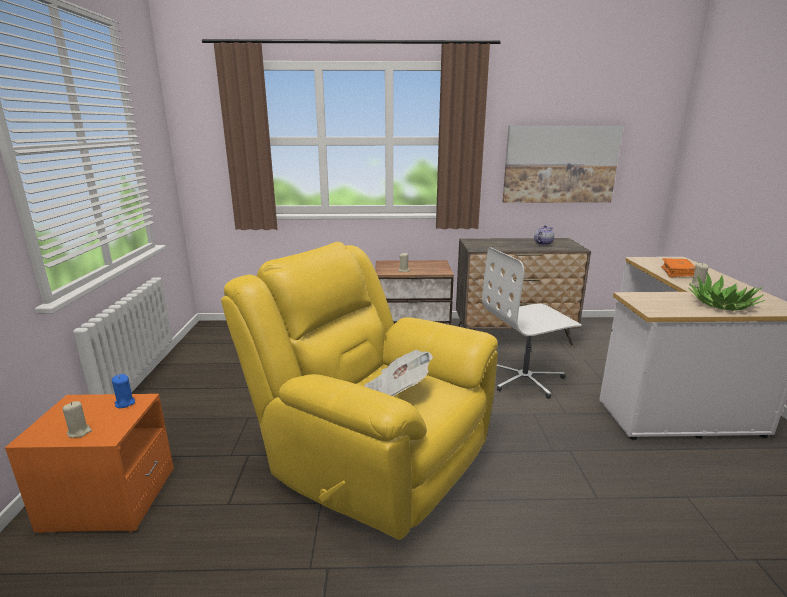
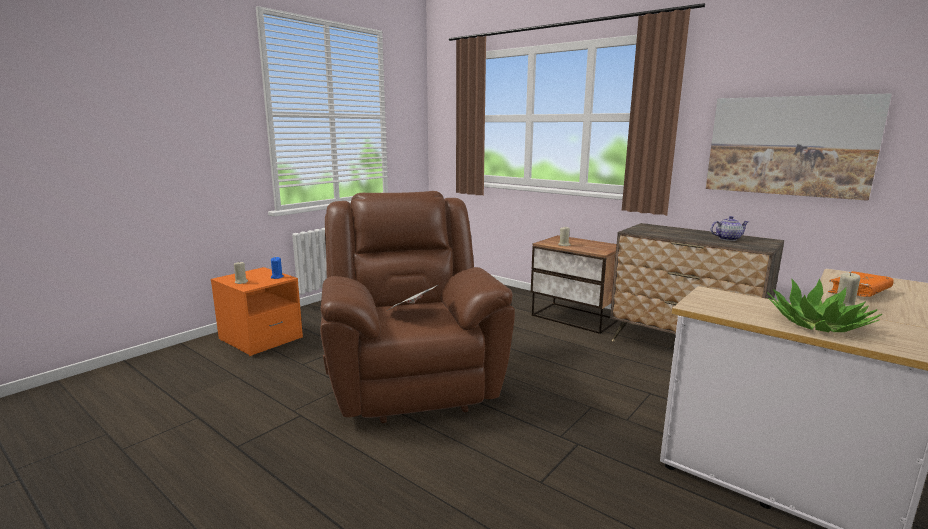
camera: 40 degrees right, 5 degrees down
yellow armchair [221,242,498,540] -> brown armchair [320,191,515,423]
white office chair [482,247,582,399] -> none

